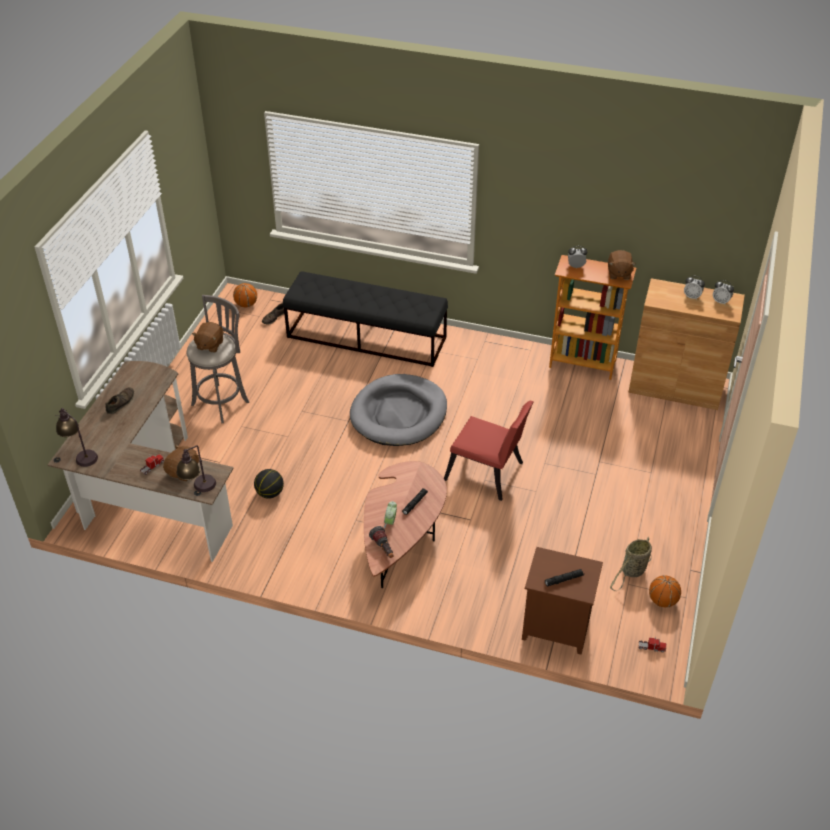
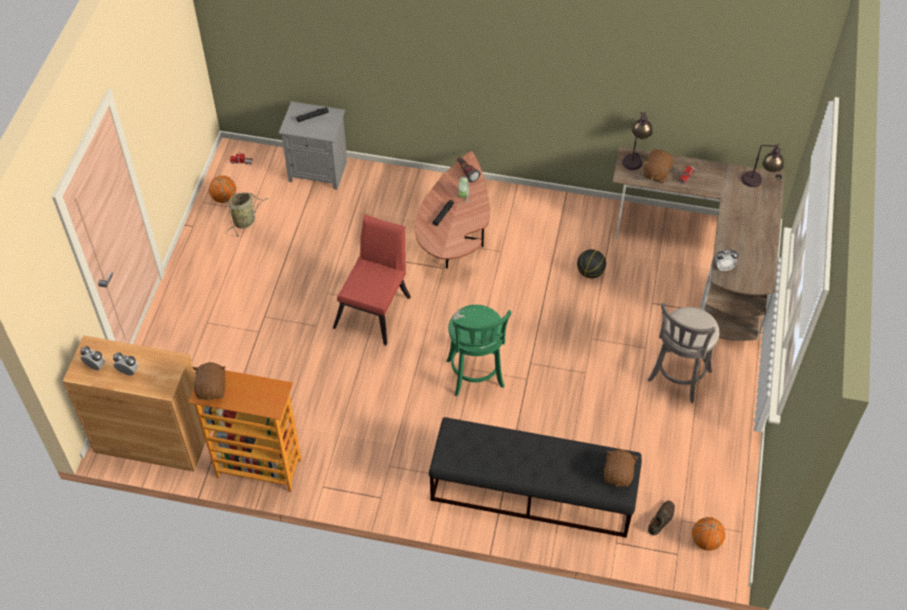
camera: 175 degrees right, 10 degrees up
brown shoe [105,387,134,414] -> none
brown plush toy [192,322,224,353] -> brown plush toy moved to [604,449,638,487]
grey dog bed [350,374,447,446] -> green stool [446,305,512,396]
red chair [444,401,534,501] -> red chair turned 90 degrees clockwise [333,214,411,346]
brown nightstand [522,547,603,655] -> grey nightstand [279,101,347,190]
alarm clock [568,246,587,268] -> alarm clock moved to [715,249,738,271]

